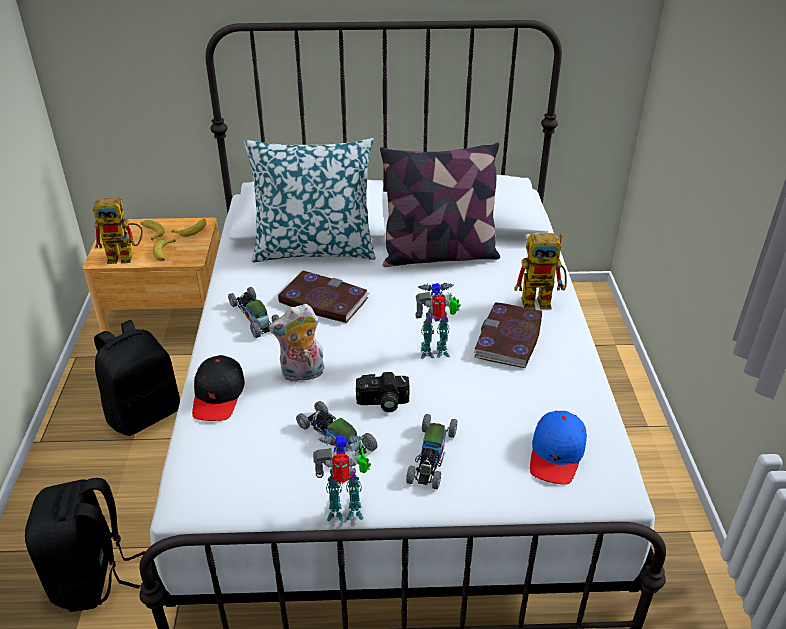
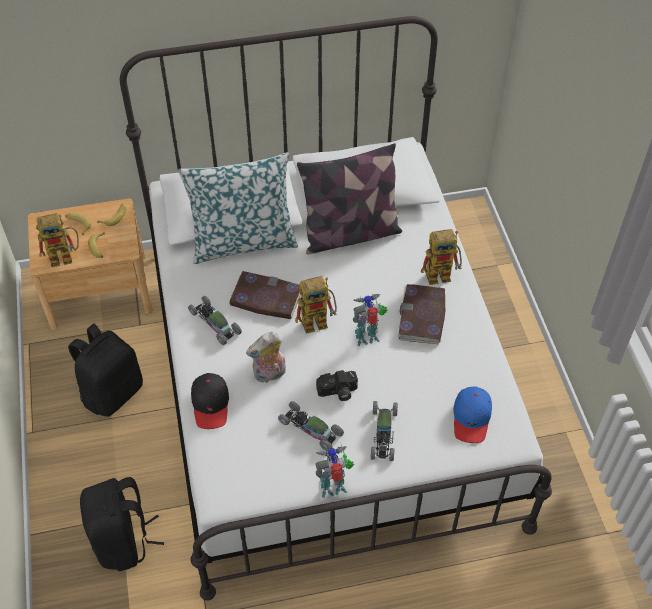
camera: 10 degrees left, 15 degrees up
none -> toy robot [295,276,337,334]

